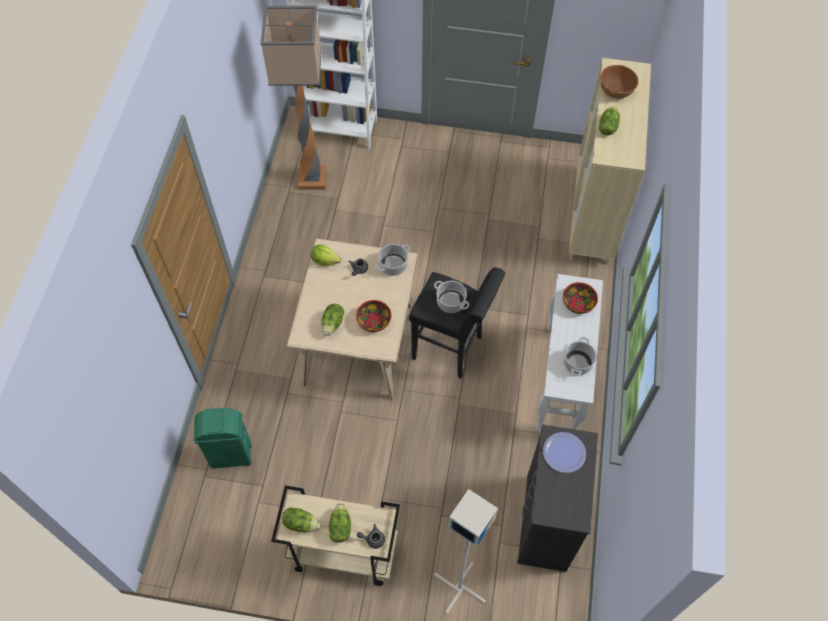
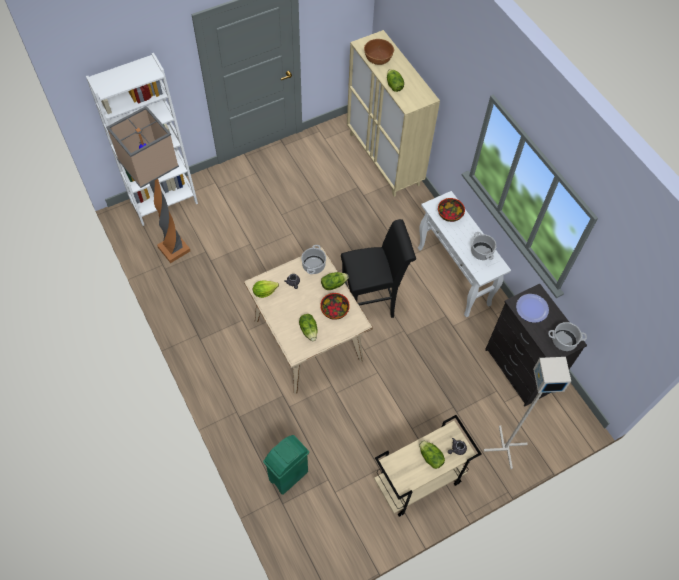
camera: 40 degrees left, 0 degrees up
lettuce [282,507,320,532] -> lettuce moved to [321,272,349,290]
cooking pot [434,281,469,313] -> cooking pot moved to [548,322,587,351]

